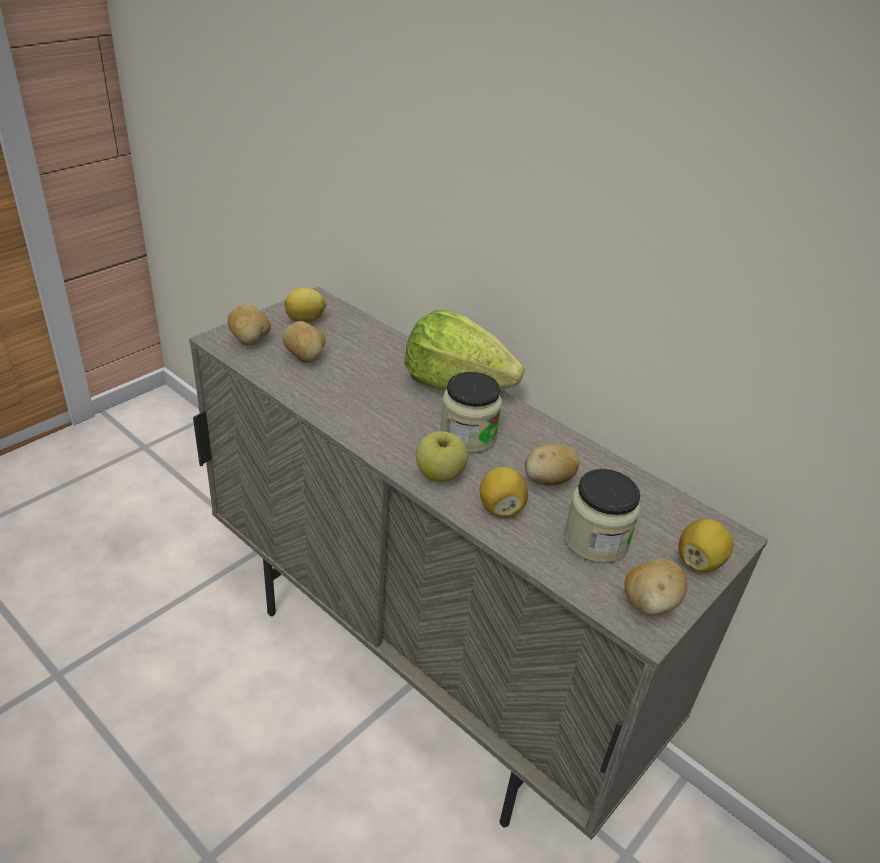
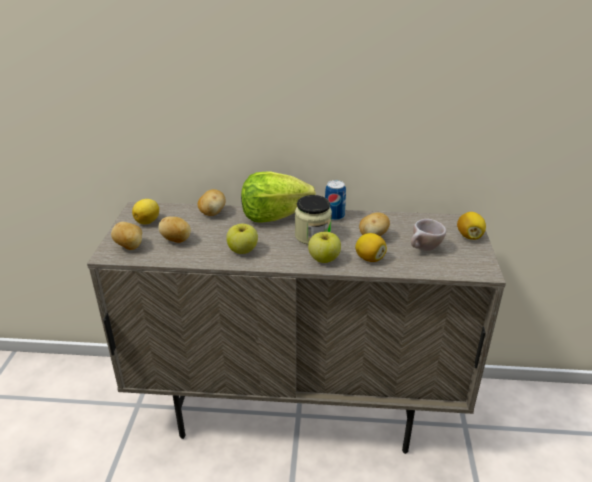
camera: 35 degrees left, 5 degrees down
jar [564,469,641,563] -> beige cup [411,219,446,251]
potato [624,559,687,616] -> potato moved to [198,189,225,216]
none -> apple [226,224,258,254]
none -> can [325,180,346,221]

